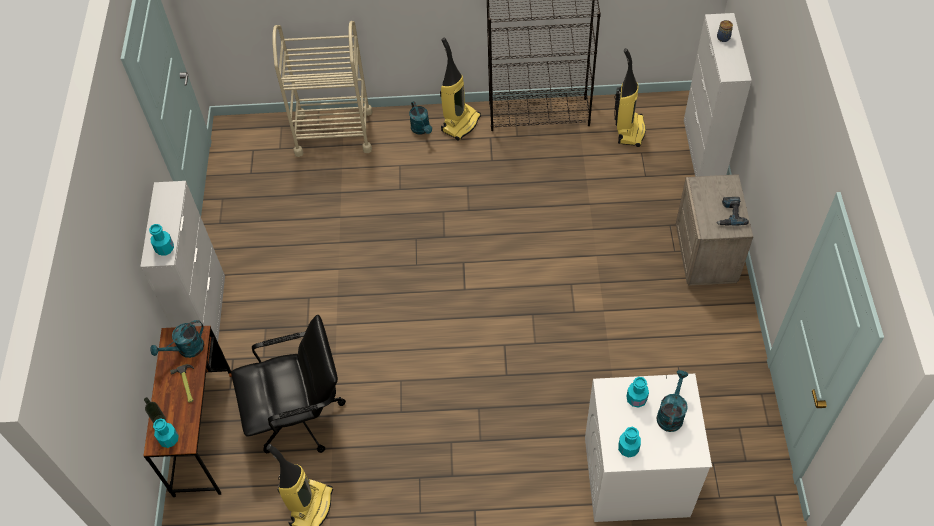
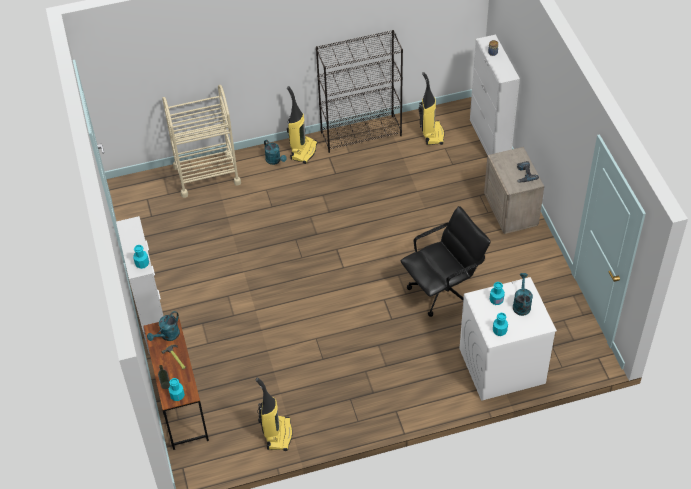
camera: 15 degrees left, 5 degrees down
black office chair [231,315,346,453] -> black office chair moved to [401,206,491,317]

